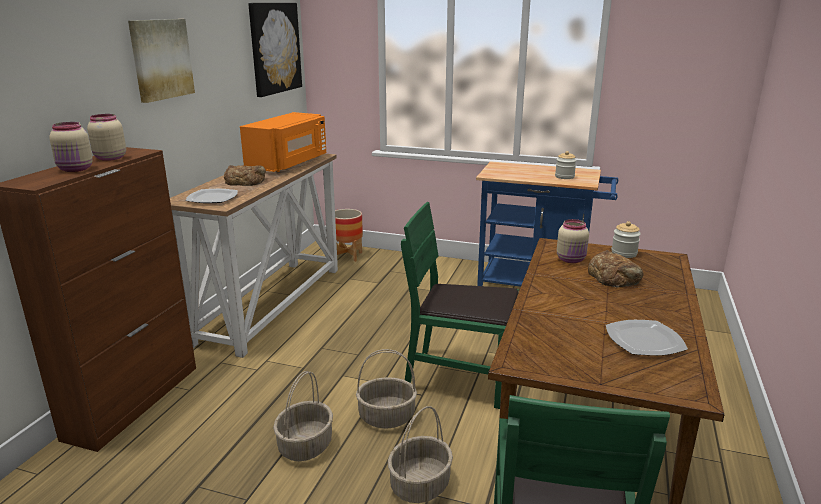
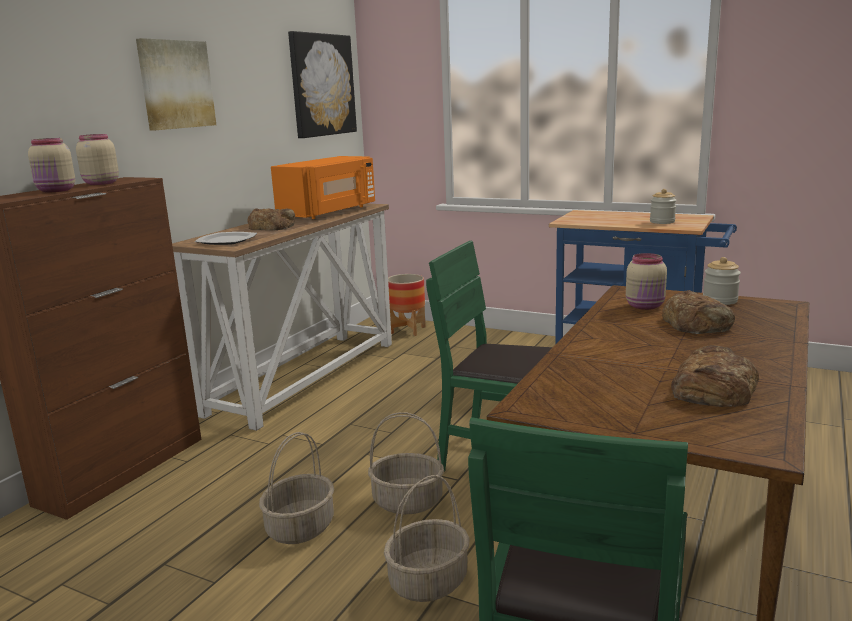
camera: 10 degrees right, 5 degrees down
plate [606,320,688,356] -> bread [671,345,759,407]

